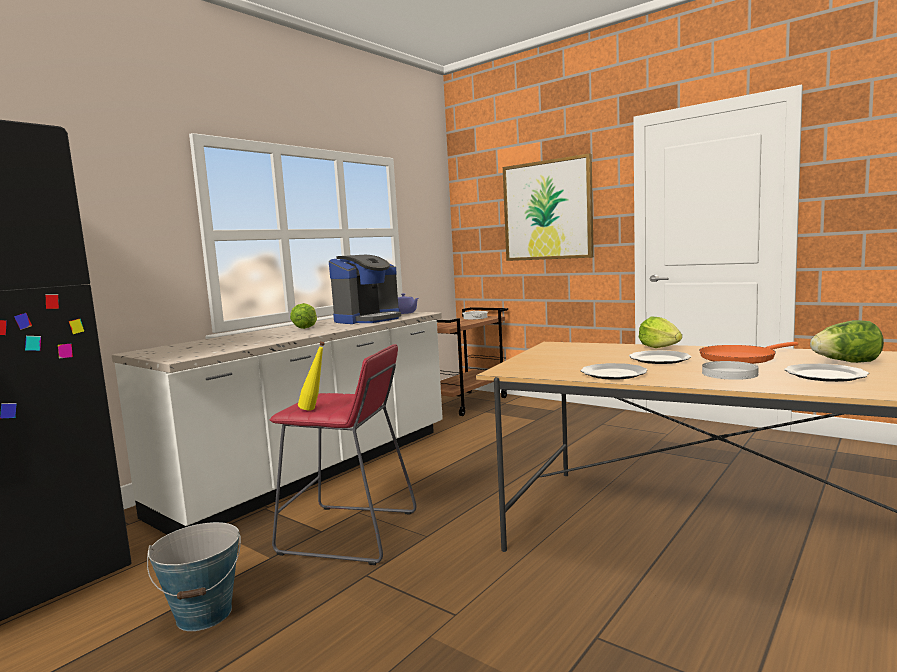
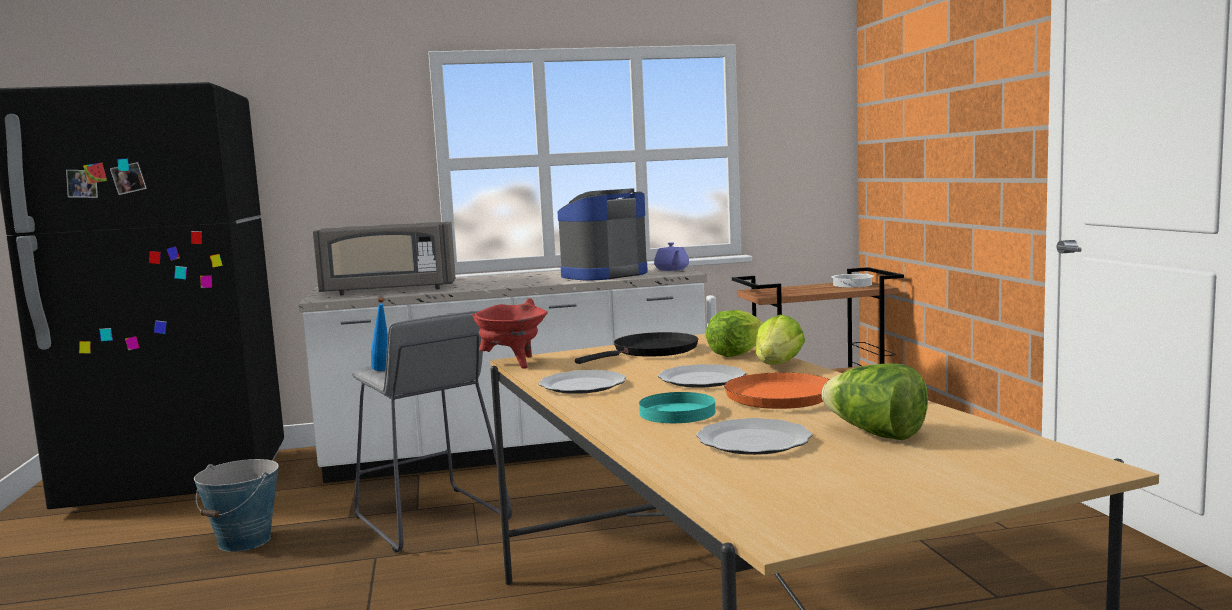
camera: 40 degrees right, 0 degrees up
red stool [270,344,416,565] -> grey stool [352,310,512,552]
lettuce [290,303,317,329] -> lettuce moved to [705,310,762,357]
yellow bottle [298,341,325,410] -> blue bottle [371,298,388,371]
coffee machine [329,255,401,324] -> coffee machine turned 150 degrees clockwise [557,188,648,281]
picture [503,153,594,261] -> none
white plate [702,361,759,380] -> turquoise plate [639,392,715,423]
none -> grey microwave [313,221,456,295]
none -> red cooking pot [472,298,548,369]
none -> black frying pan [575,332,698,364]

